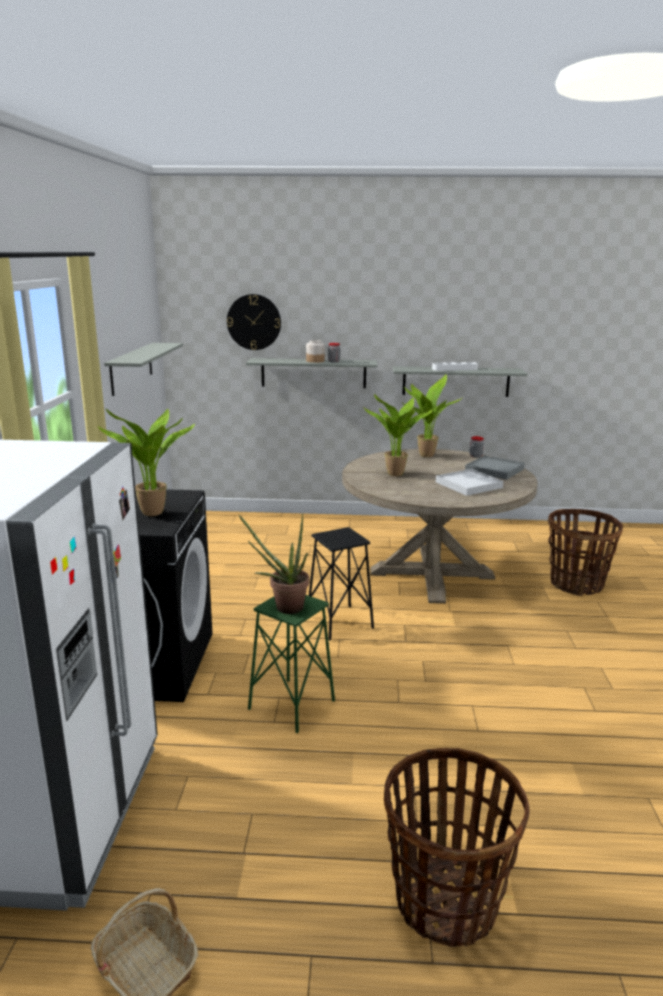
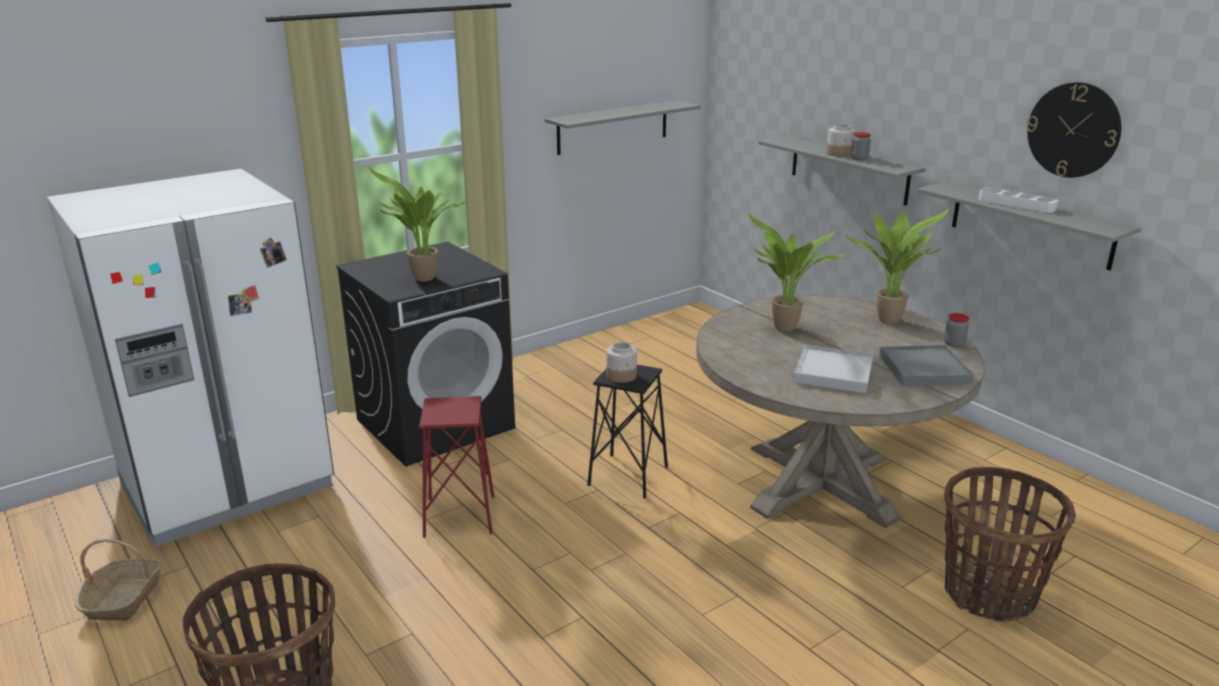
camera: 50 degrees right, 5 degrees up
wall clock [227,294,281,350] -> wall clock moved to [1027,82,1121,178]
potted plant [239,514,309,614] -> none
green stool [248,595,335,733] -> red stool [419,396,494,538]
none -> jar [606,342,637,383]

